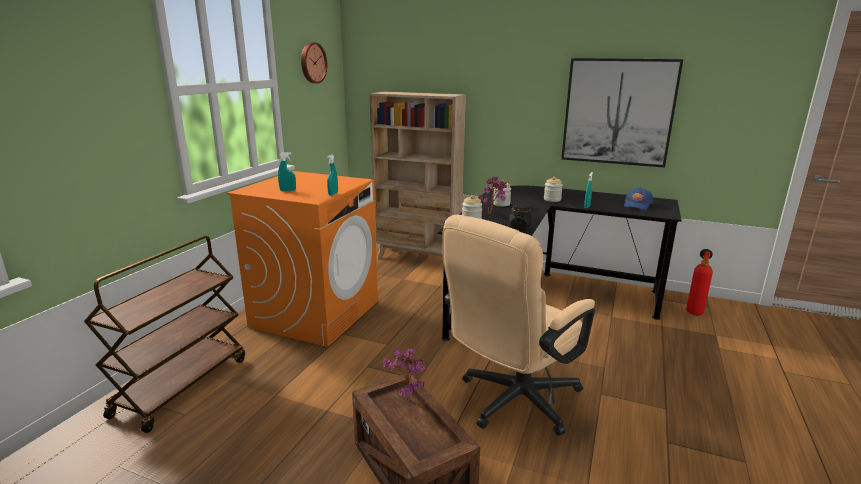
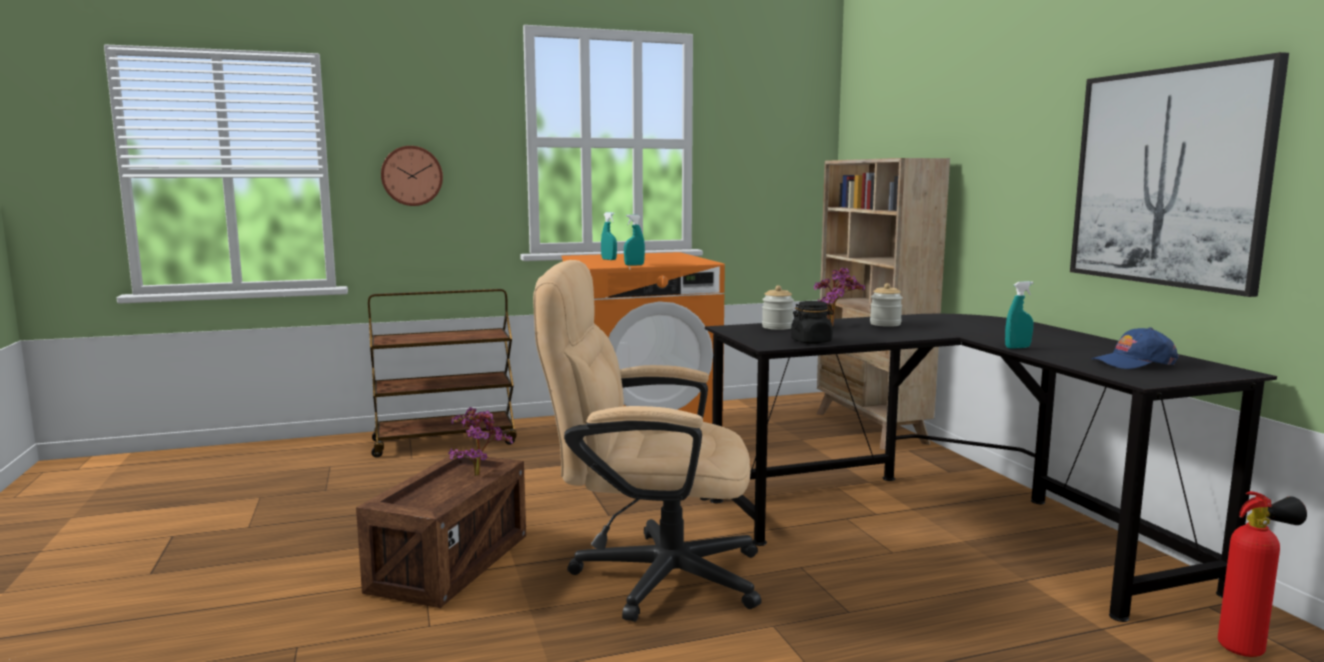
camera: 50 degrees right, 10 degrees down
wall clock [301,42,327,83] -> wall clock moved to [381,146,443,206]
jar [544,177,563,202] -> none

